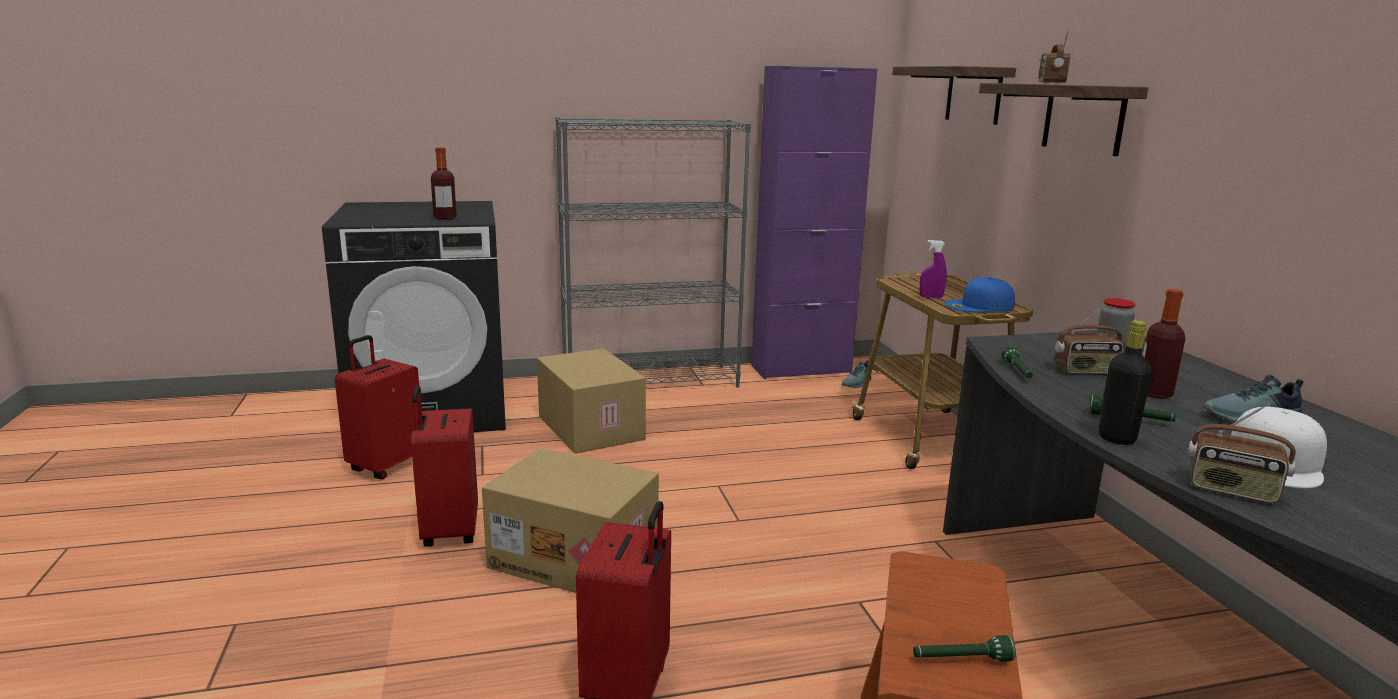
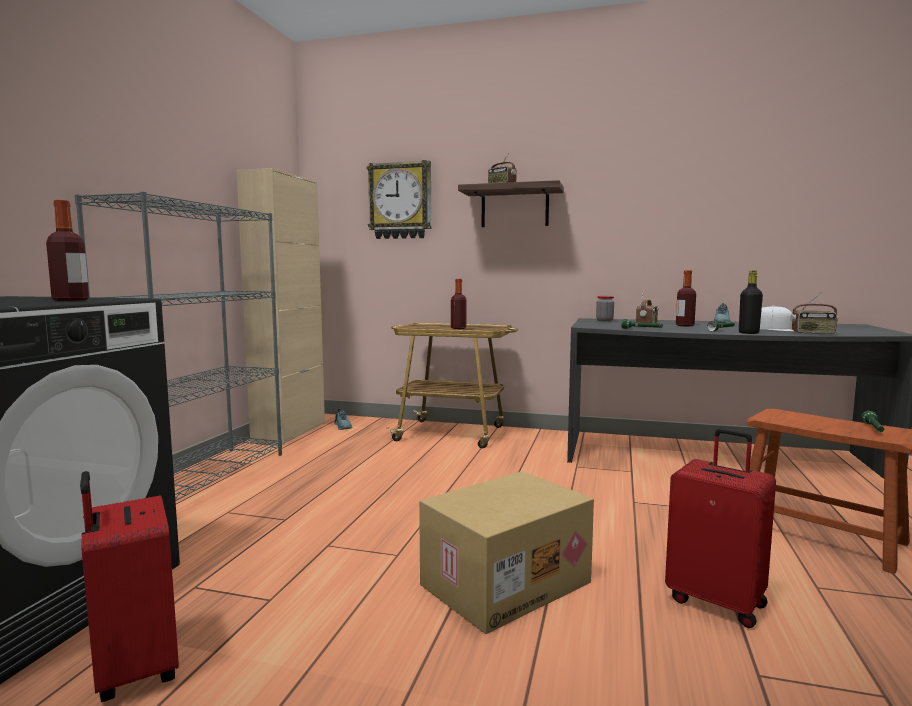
camera: 60 degrees left, 10 degrees down
red suitcase [411,386,478,547] -> none
cardboard box [537,348,646,454] -> none
purple cabinet [751,66,877,379] -> beige cabinet [237,168,325,445]
shelf [892,66,1016,125] -> wall clock [367,160,431,239]
purple spray bottle [919,240,947,298] -> bottle [451,279,467,329]
blue cap [945,277,1015,312] -> none
radio [1187,403,1296,503] -> radio turned 45 degrees clockwise [791,292,838,335]

